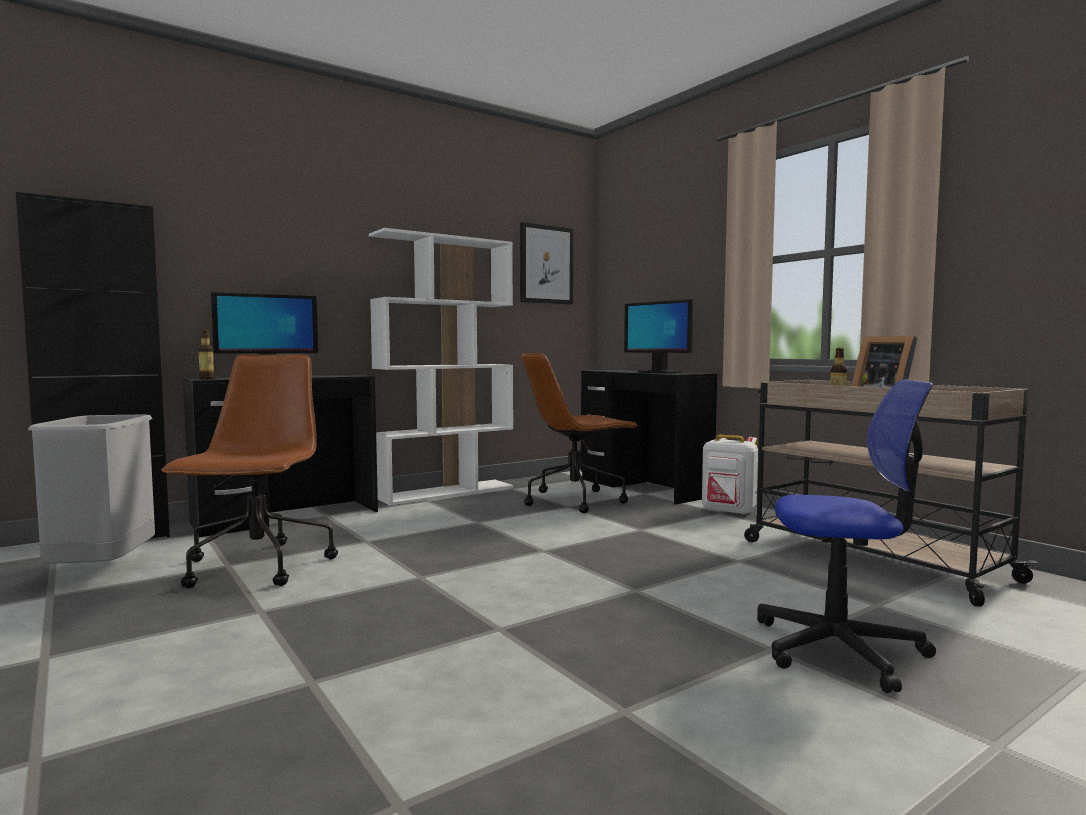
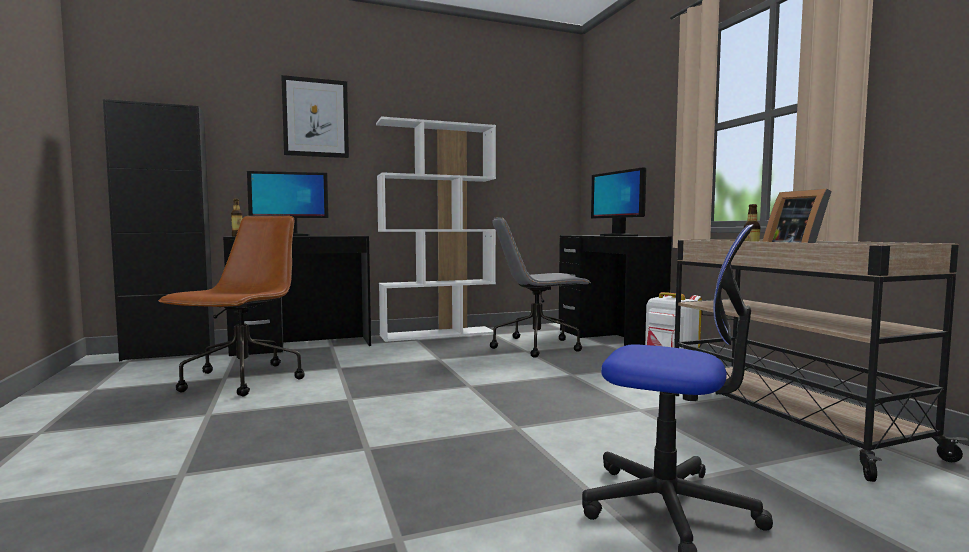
camera: 15 degrees right, 0 degrees up
grey trash can [28,415,155,564] -> none
picture [520,222,573,305] -> picture moved to [281,75,349,158]
brown office chair [521,353,638,513] -> grey office chair [490,217,591,358]

